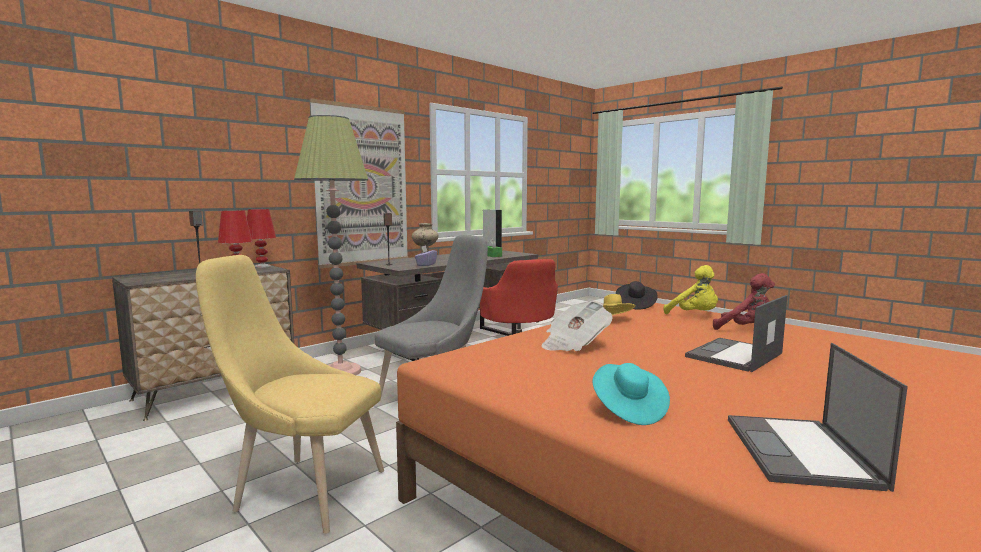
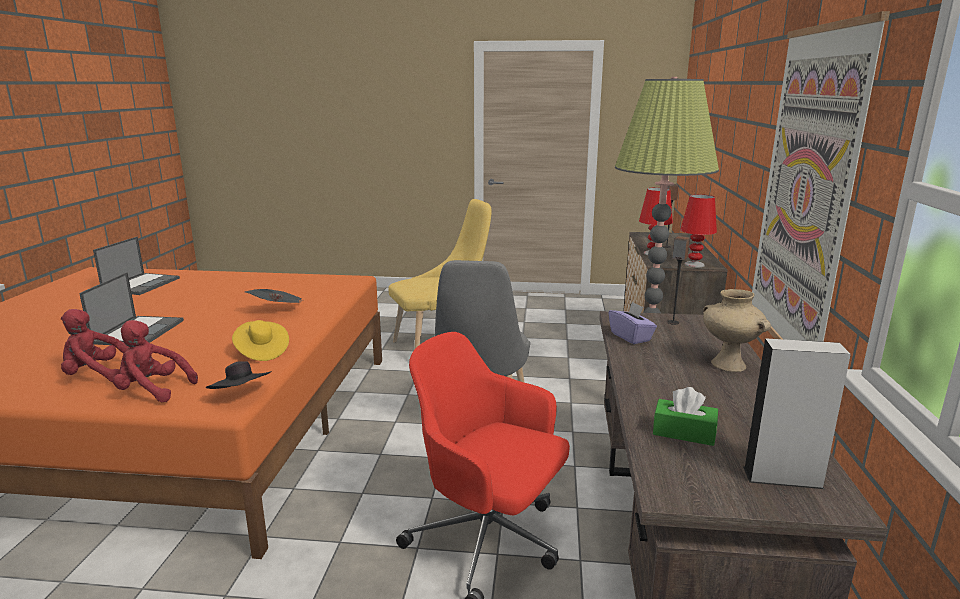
camera: 140 degrees right, 10 degrees up
turquoise hat [592,363,670,425] -> none
yellow plush toy [664,265,718,314] -> red plush toy [113,320,198,402]
laptop [728,343,908,492] -> laptop turned 45 degrees clockwise [93,237,180,295]

